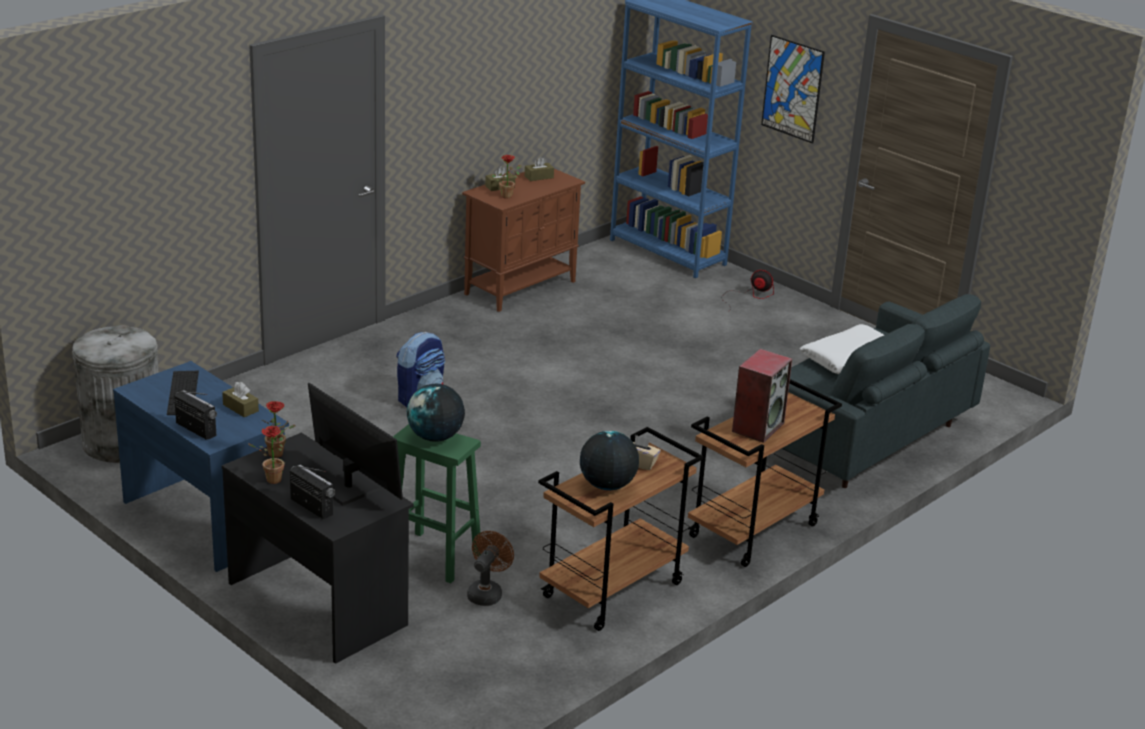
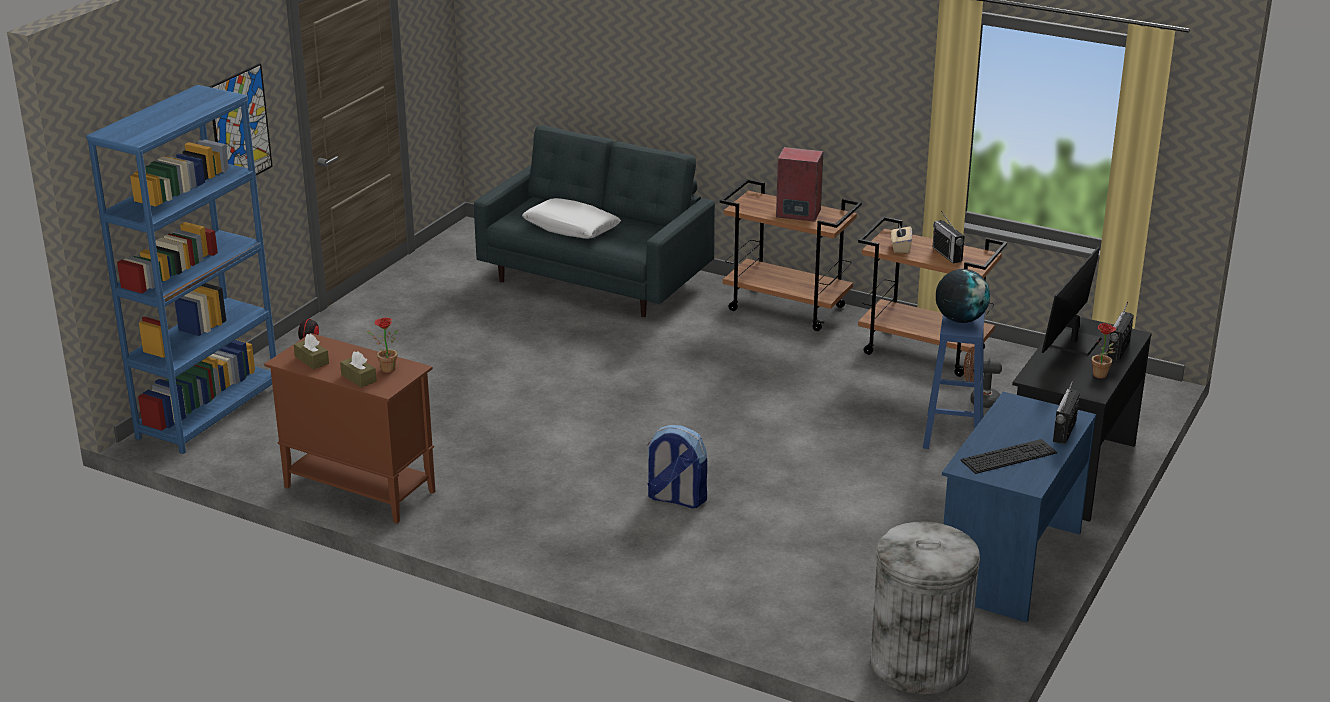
camera: 105 degrees left, 0 degrees up
brown tissue box [222,382,259,417] -> none
potted plant [262,401,296,458] -> none
green stool [393,424,481,583] -> blue stool [923,312,985,449]
globe [580,431,639,490] -> radio [932,211,965,263]

